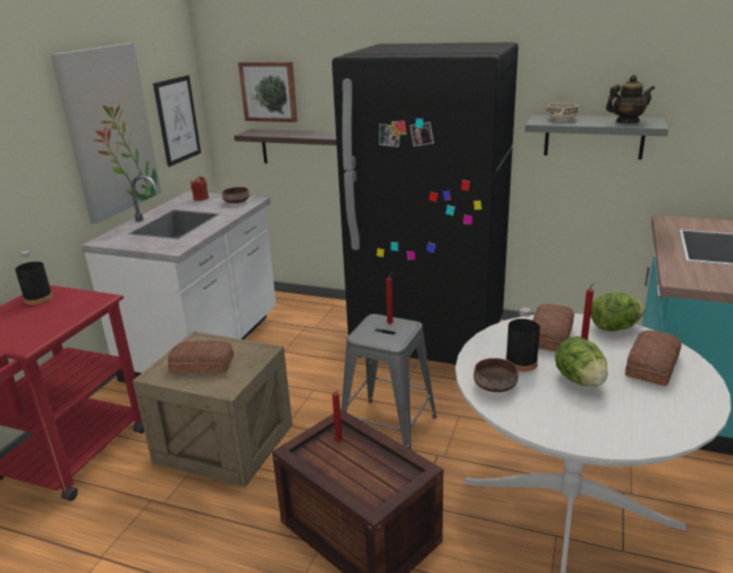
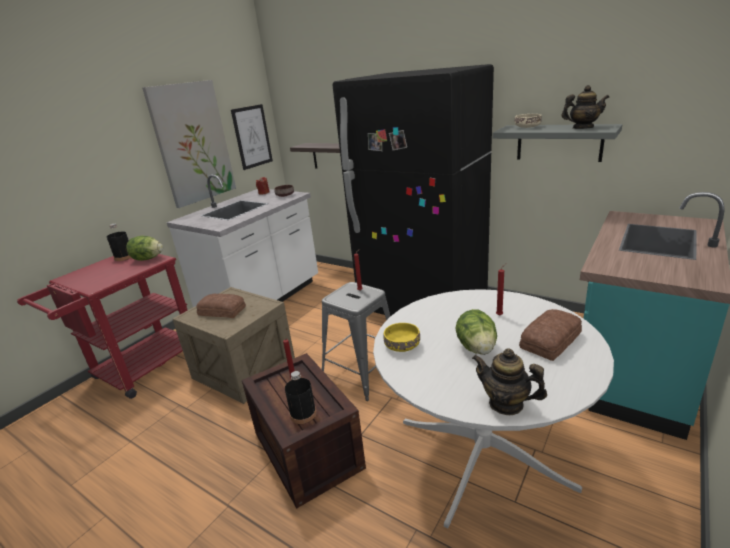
camera: 15 degrees right, 0 degrees up
picture [238,62,297,122] -> none
brown bowl [474,358,518,392] -> yellow bowl [384,323,420,352]
black bottle [506,307,540,371] -> black bottle moved to [285,371,317,424]
bread [532,304,574,351] -> none
lettuce [591,292,645,331] -> lettuce moved to [126,236,163,261]
none -> teapot [472,348,547,415]

